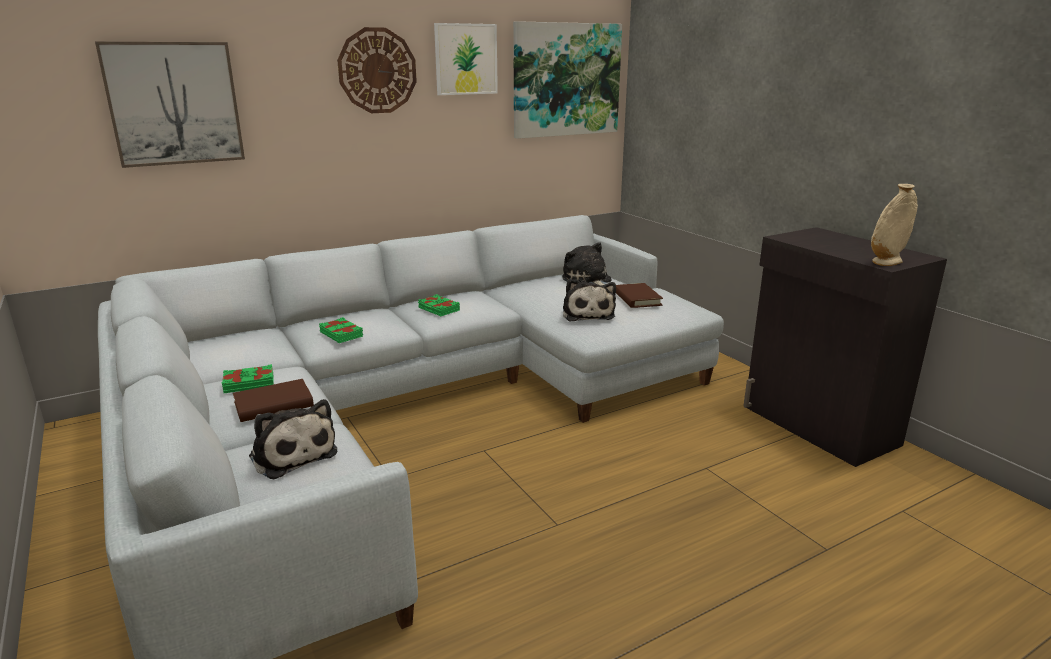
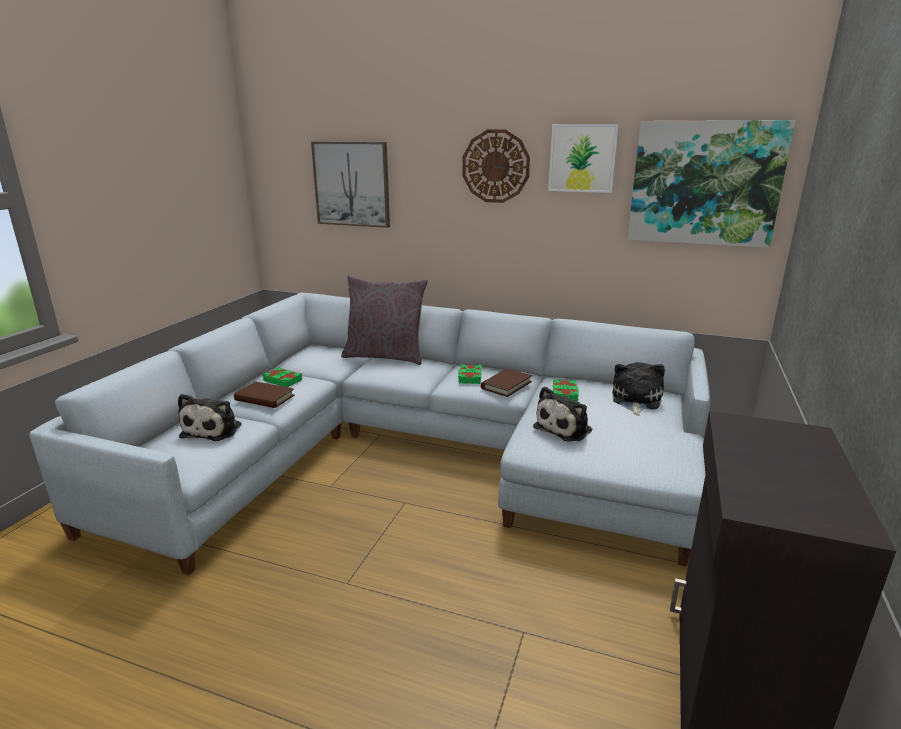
camera: 50 degrees right, 0 degrees up
green book [319,317,363,343] -> green book moved to [553,379,579,402]
brown book [616,283,663,308] -> brown book moved to [481,369,532,397]
beige vase [871,184,918,266] -> none
none -> grey pillow [341,275,428,365]

